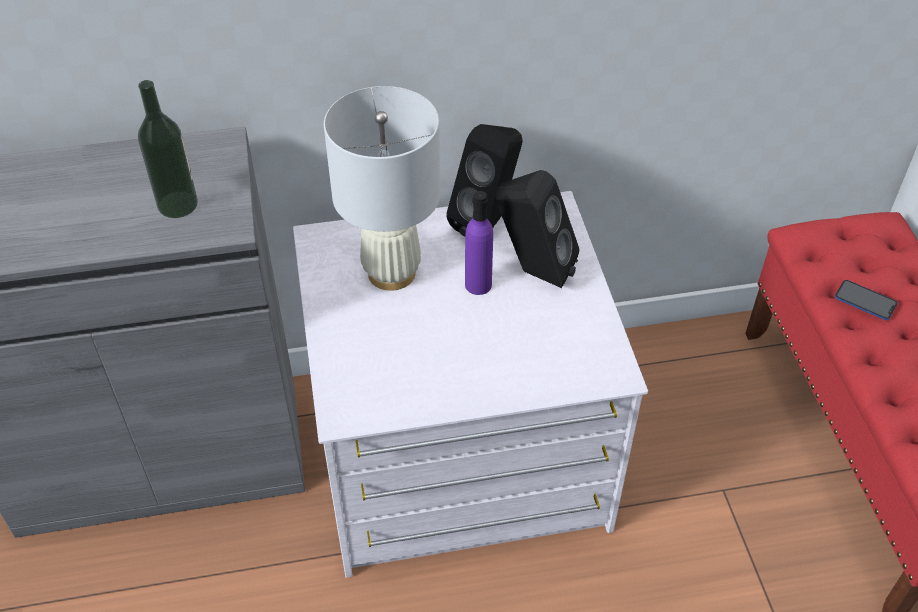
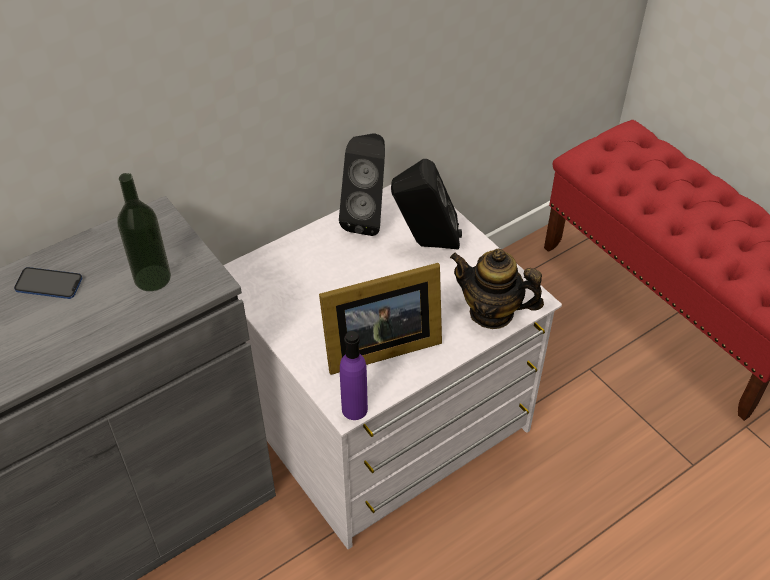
camera: 25 degrees left, 0 degrees up
white table lamp [324,86,441,291] -> none
purple bottle [465,191,493,295] -> purple bottle moved to [340,331,368,420]
phone [835,280,897,320] -> phone moved to [14,267,82,299]
none -> picture frame [319,263,442,375]
none -> teapot [450,248,544,329]

